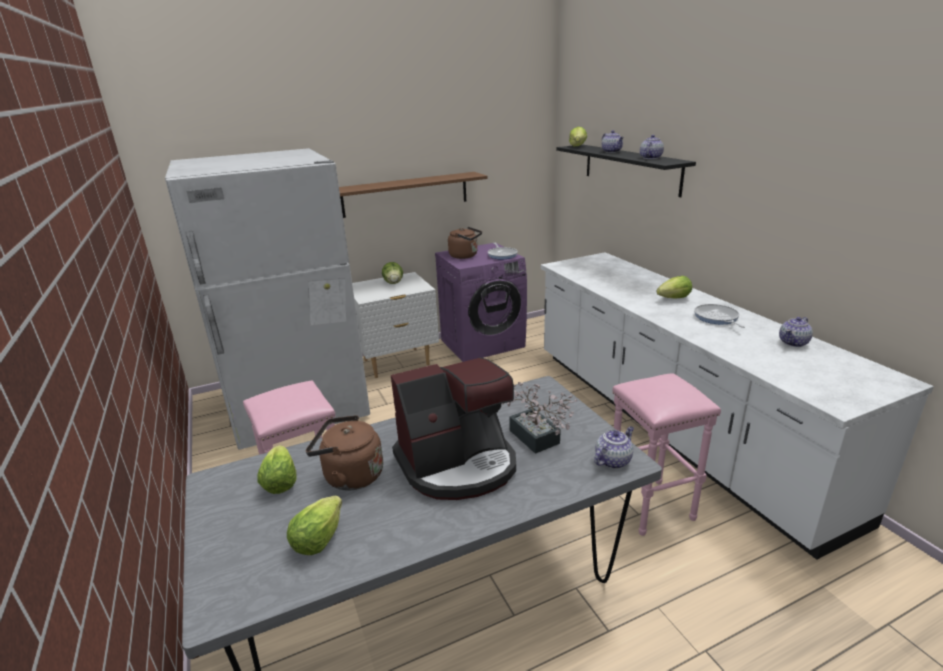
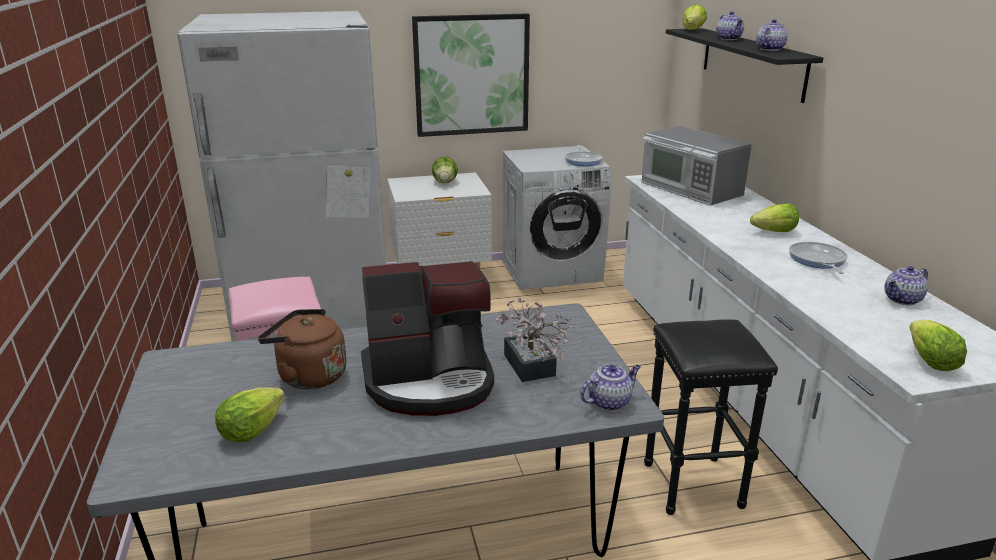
camera: 10 degrees right, 0 degrees up
lettuce [257,445,297,494] -> lettuce moved to [909,320,967,371]
brown shelf [339,172,488,218] -> picture [412,13,530,137]
purple washing machine [435,243,527,362] -> white washing machine [503,146,611,290]
brown kettle [448,227,482,259] -> none
pink stool [612,373,721,536] -> black stool [644,319,778,515]
none -> microwave [641,126,752,206]

